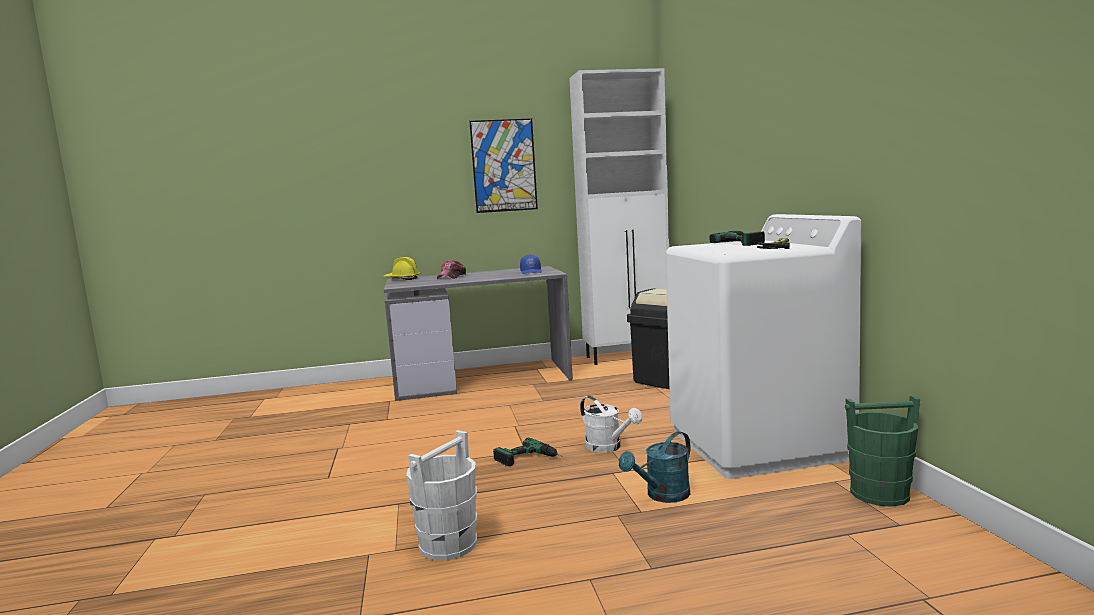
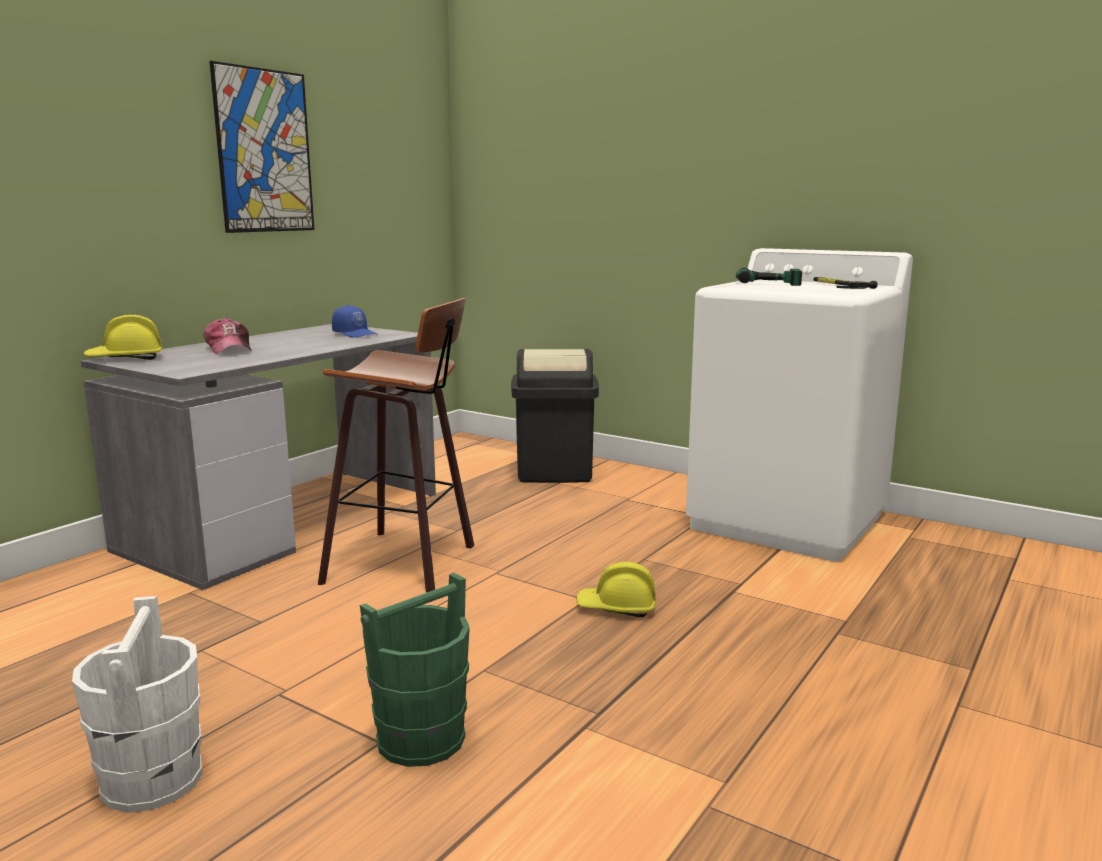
camera: 45 degrees left, 5 degrees up
white bucket [406,430,477,560] -> white bucket moved to [72,596,202,813]
power drill [493,438,563,466] -> yellow hard hat [576,562,656,617]
white cabinet [569,68,669,365] -> none
white watering can [580,396,643,452] -> none
turquoise watering can [619,431,691,503] -> none
green bucket [845,395,920,507] -> green bucket moved to [360,573,470,767]
none -> stool [318,298,474,592]

